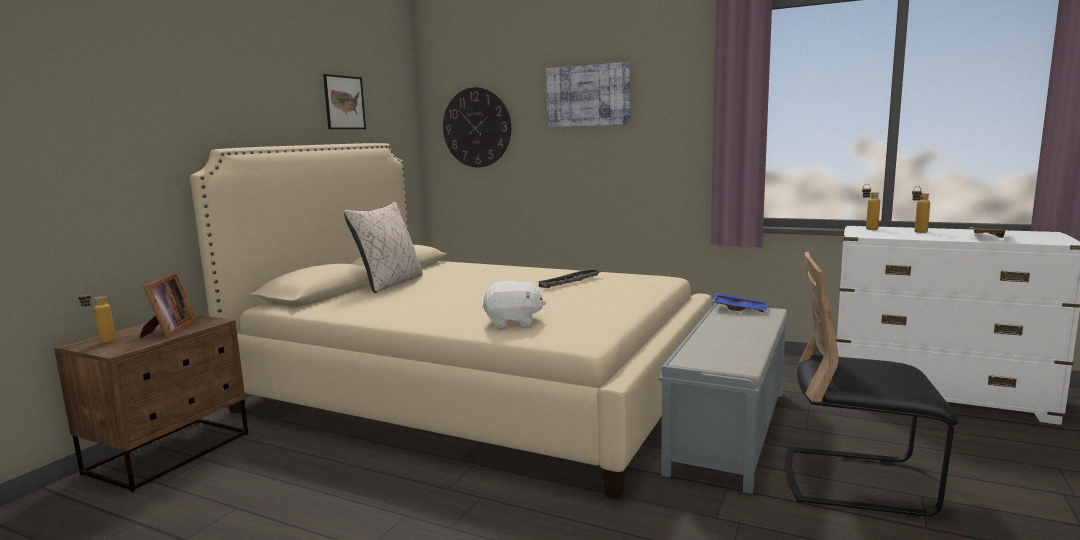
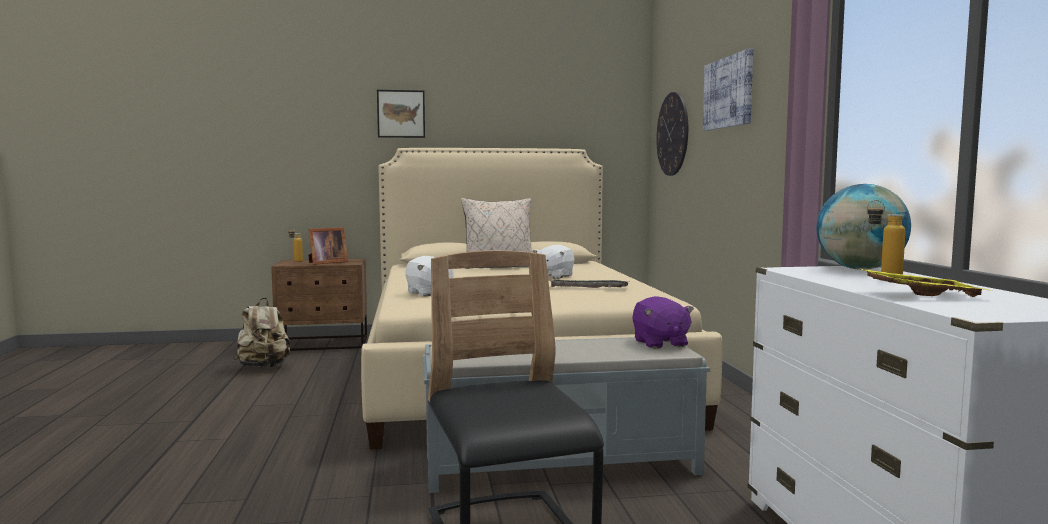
camera: 55 degrees right, 5 degrees down
picture [323,74,366,129] -> picture moved to [377,90,425,138]
blue tray [712,293,768,313] -> purple plush toy [632,296,694,349]
bottle [862,184,880,230] -> globe [816,184,911,270]
none -> beige backpack [233,298,291,368]
none -> white plush toy [533,245,575,279]

